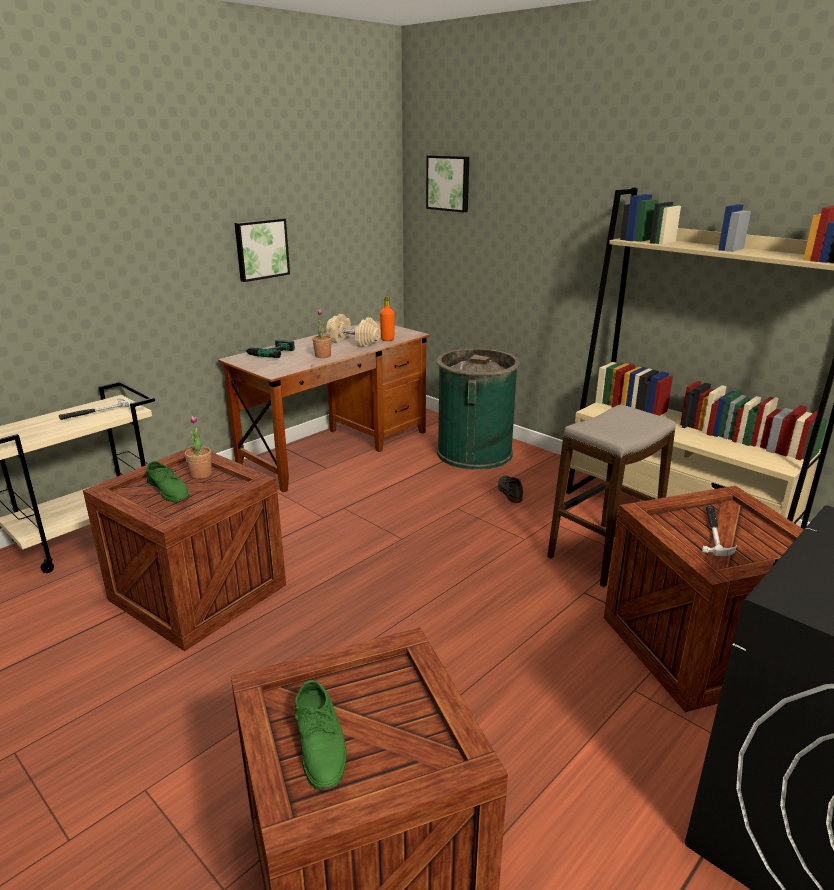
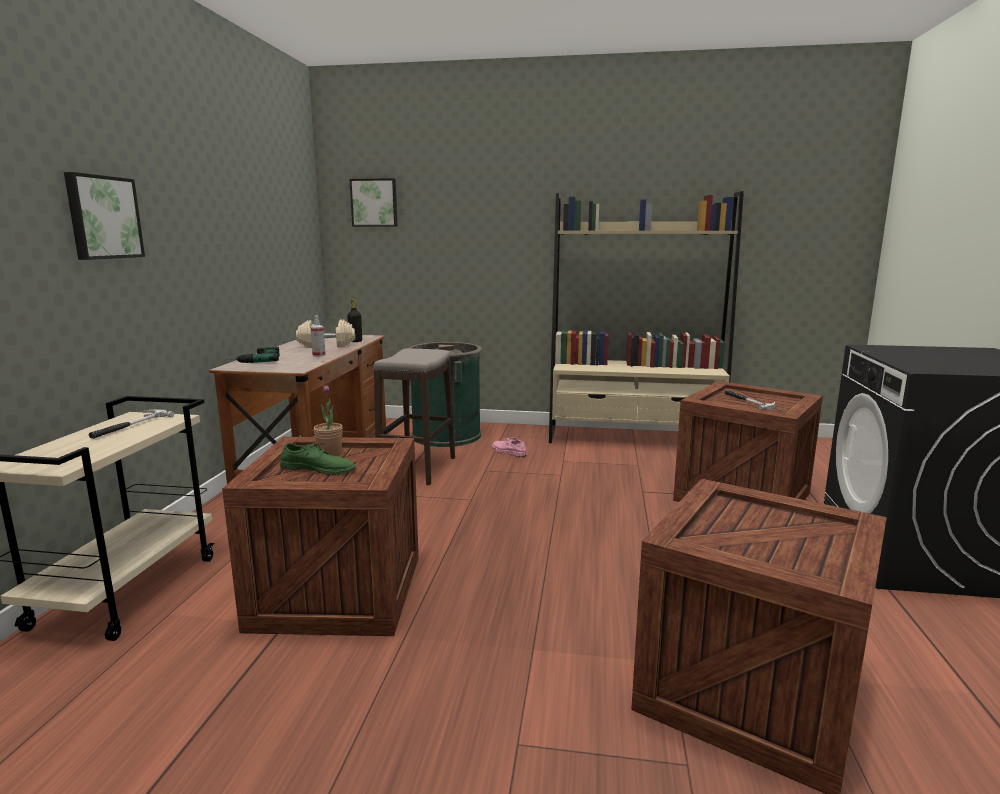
camera: 35 degrees left, 10 degrees down
picture [235,218,290,282] -> picture moved to [64,172,145,260]
green shoe [295,680,347,790] -> none
potted plant [312,309,332,358] -> spray bottle [310,315,326,357]
orange bottle [380,296,394,341] -> black bottle [347,299,362,342]
grey shoe [498,475,523,503] -> pink shoe [492,437,527,457]
stool [547,405,676,587] -> stool moved to [374,348,455,486]

